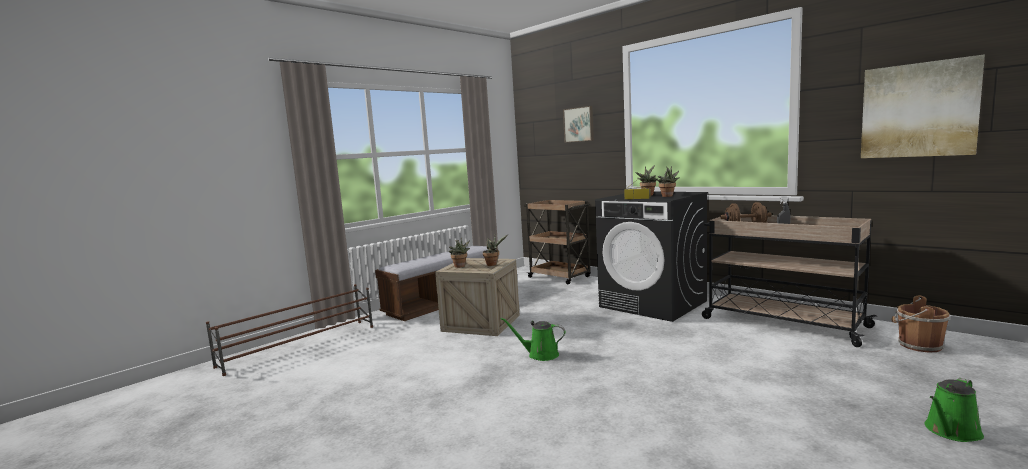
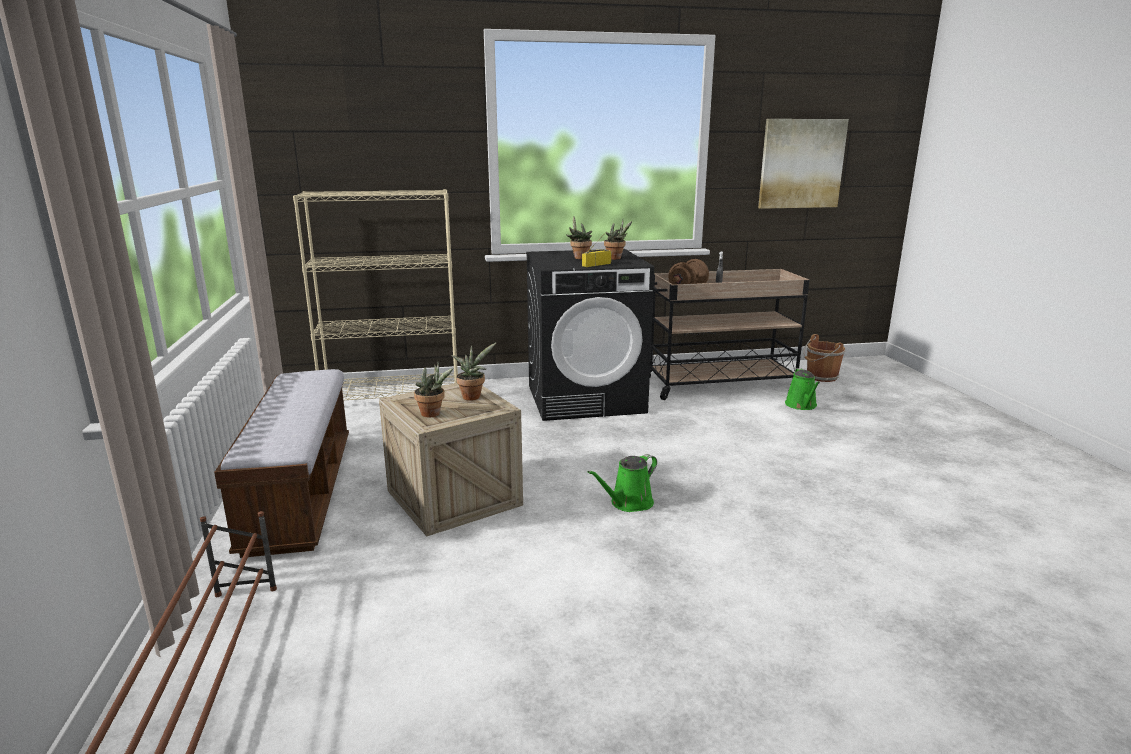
camera: 55 degrees left, 10 degrees up
brown cart [524,200,591,284] -> beige bookcase [293,189,458,400]
picture [563,106,594,143] -> none
green watering can [924,378,984,442] -> green watering can moved to [785,368,820,410]

